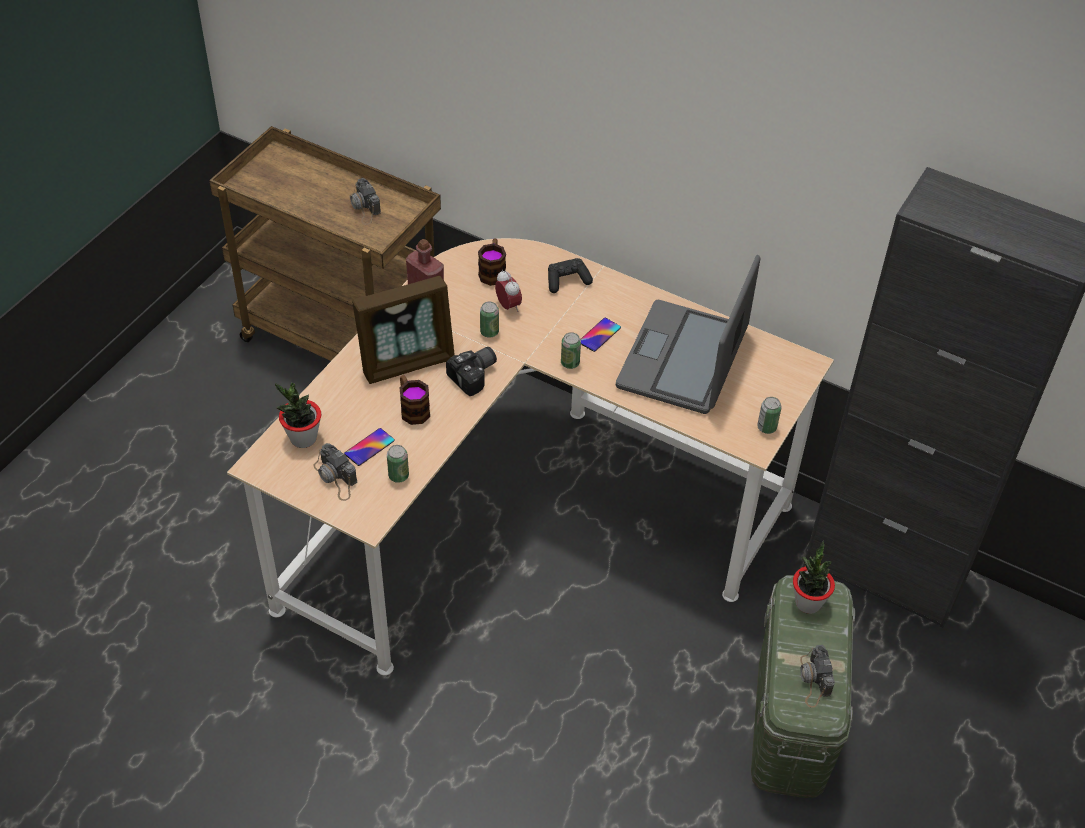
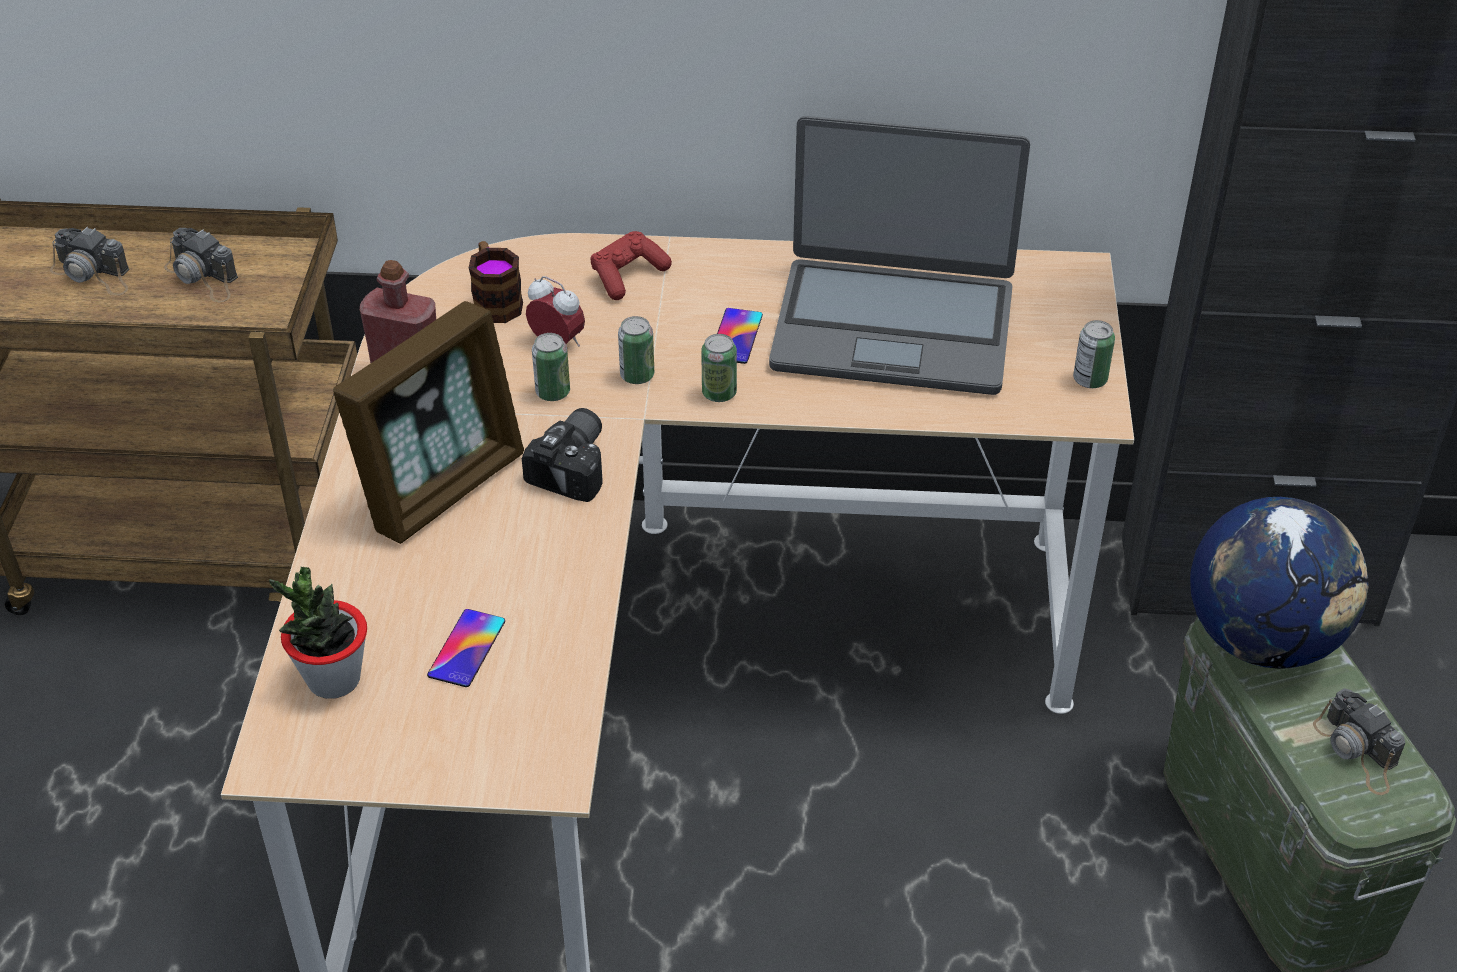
camera: 25 degrees left, 5 degrees down
camera [313,443,357,501] -> camera moved to [50,226,129,295]
can [387,445,409,483] -> can moved to [618,316,654,384]
mug [400,375,430,425] -> none
black game controller [548,258,593,293] -> red game controller [590,231,672,300]
laptop [616,255,760,414] -> laptop turned 75 degrees counterclockwise [769,116,1030,395]
potted plant [793,541,835,614] -> globe [1190,497,1369,669]

